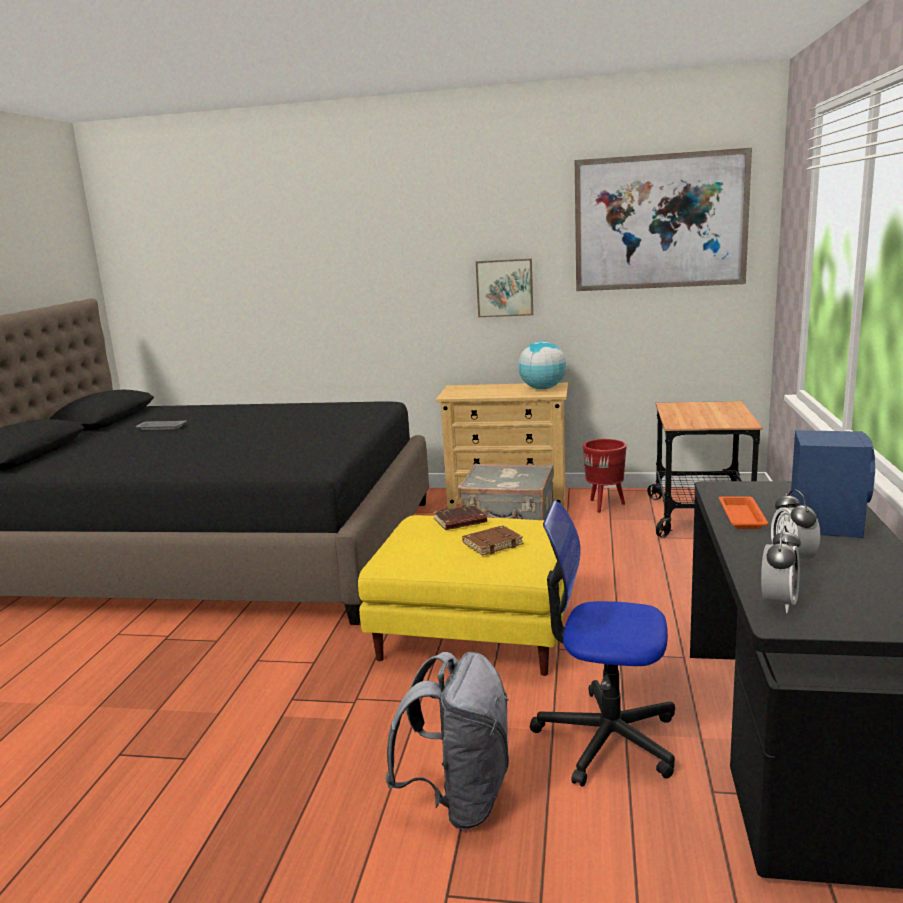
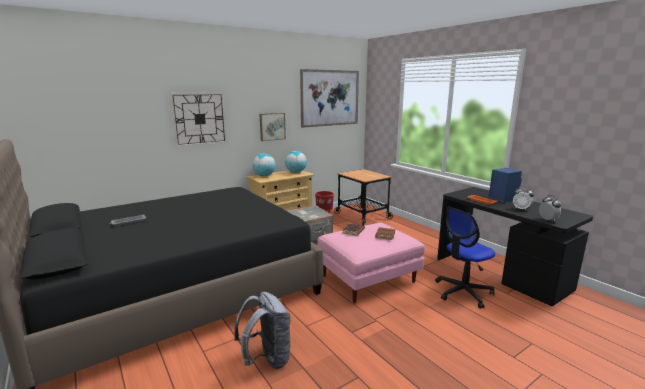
camera: 45 degrees left, 0 degrees up
yellow ottoman [358,515,565,676] -> pink ottoman [317,223,425,303]
grey backpack [385,652,509,829] -> grey backpack moved to [234,292,291,369]
none -> wall clock [170,92,227,147]
none -> globe [253,153,276,176]

